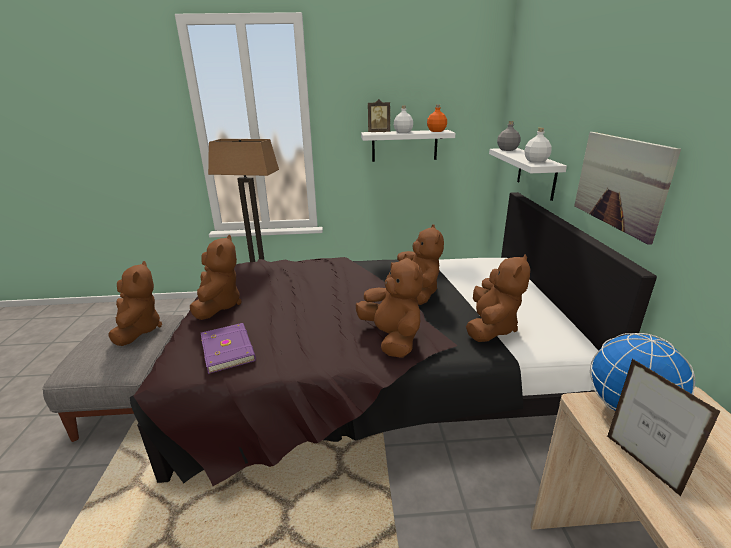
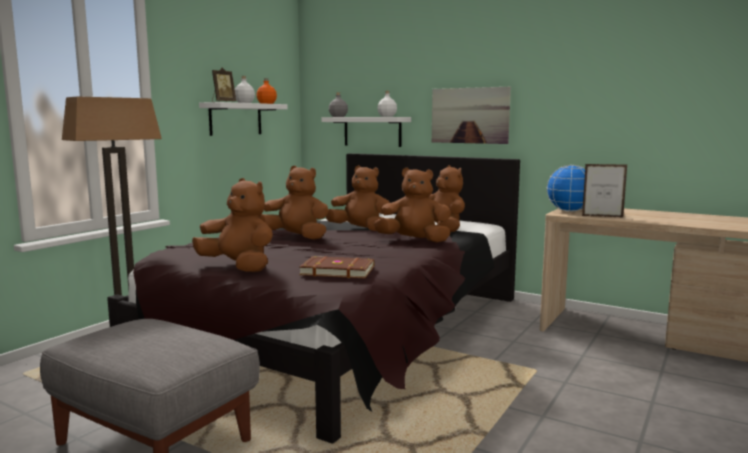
camera: 55 degrees left, 15 degrees down
brown plush toy [109,261,162,346] -> brown plush toy moved to [260,166,329,240]
purple book [201,323,256,374] -> brown book [299,256,374,279]

